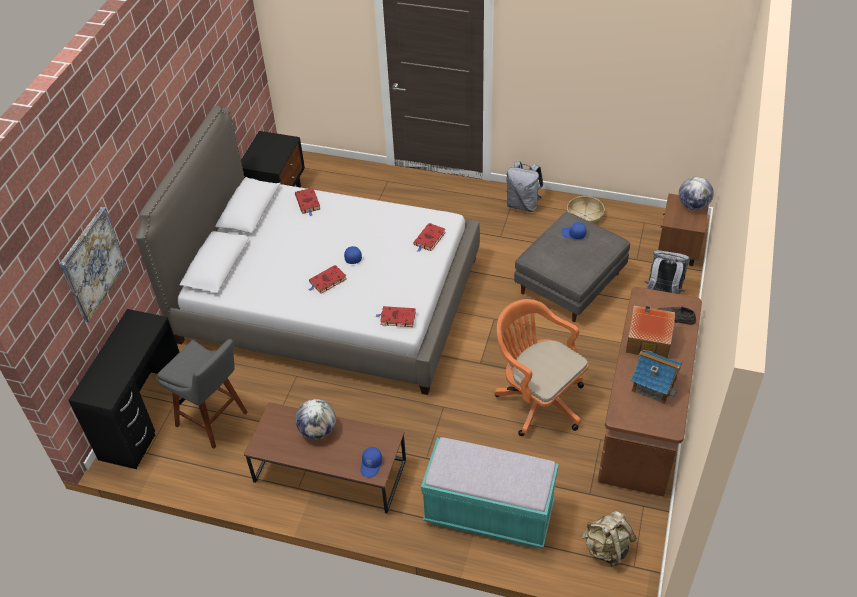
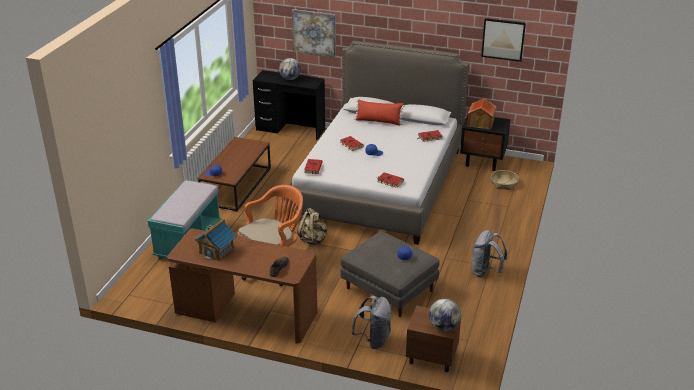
camera: 90 degrees right, 15 degrees down
grey stool [157,339,248,449] -> none
globe [295,399,336,439] -> globe moved to [279,58,301,80]
basket [567,196,605,224] -> basket moved to [491,170,519,190]
beige backpack [582,511,637,567] -> beige backpack moved to [297,208,328,245]
toy house [626,306,675,358] -> toy house moved to [467,98,497,130]
none -> red pillow [354,99,405,126]
none -> picture [481,18,526,62]

